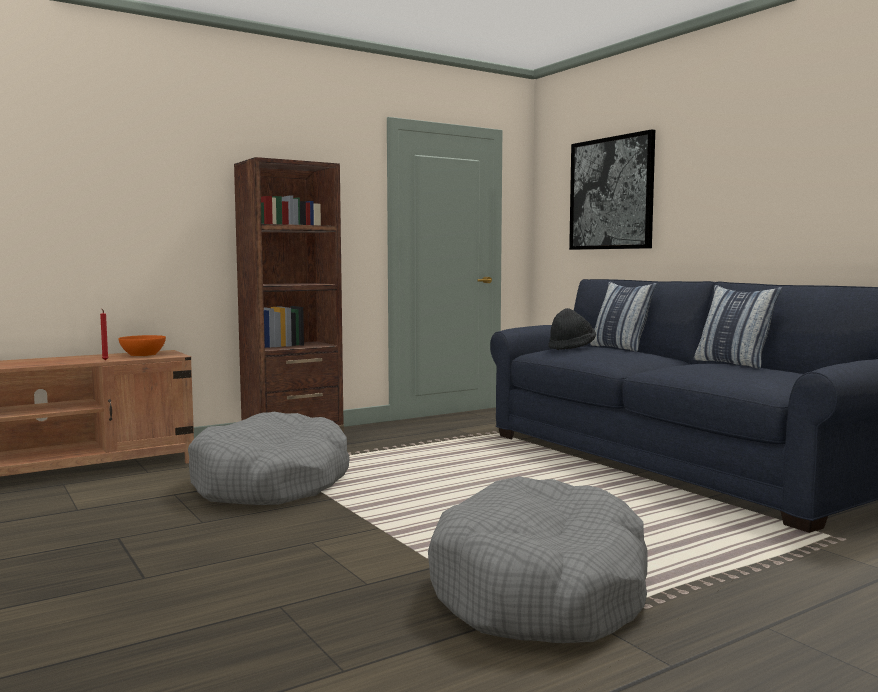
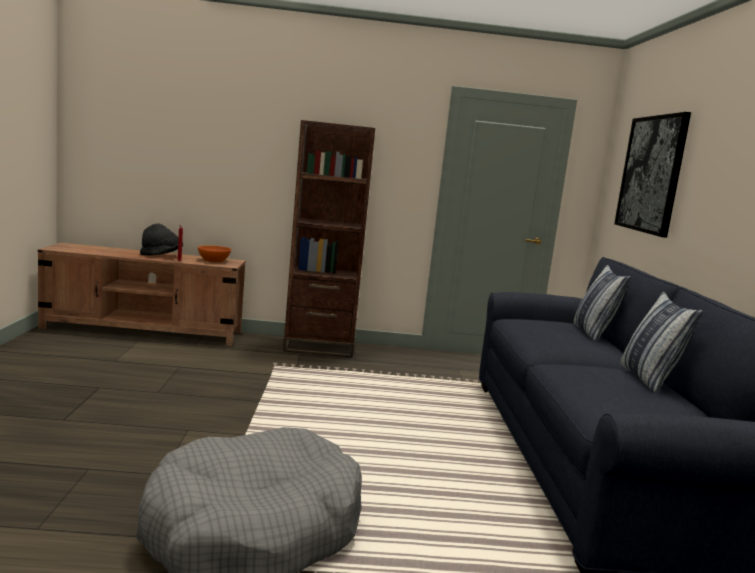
camera: 30 degrees right, 5 degrees up
grey dog bed [188,412,350,505] -> none
black hat [548,308,596,350] -> black hat moved to [140,223,183,255]

